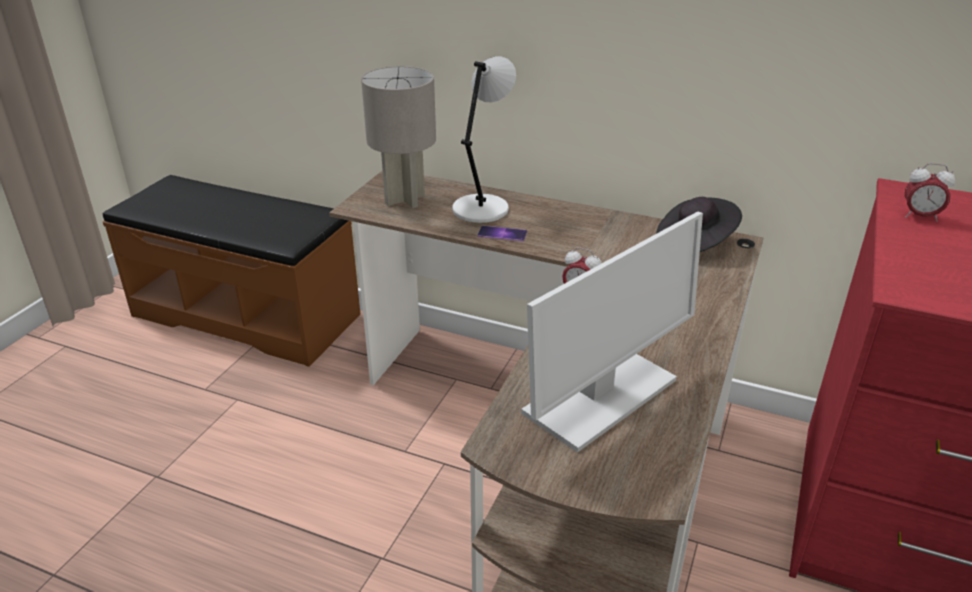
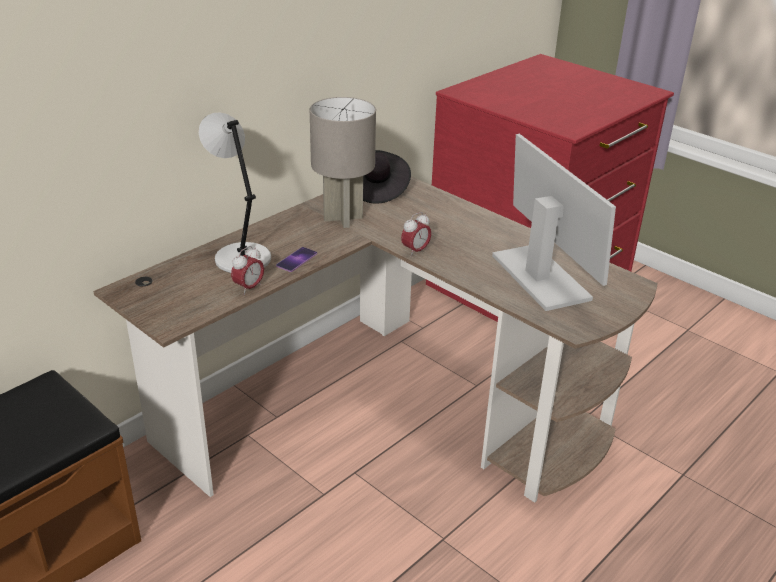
camera: 70 degrees left, 0 degrees up
grey table lamp [361,66,436,208] -> grey table lamp moved to [310,97,376,228]
alarm clock [905,163,955,222] -> alarm clock moved to [231,246,264,295]

